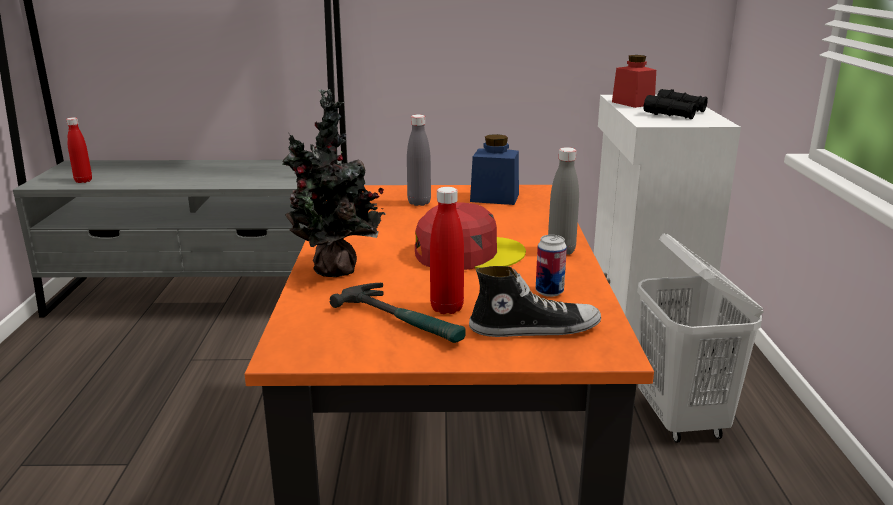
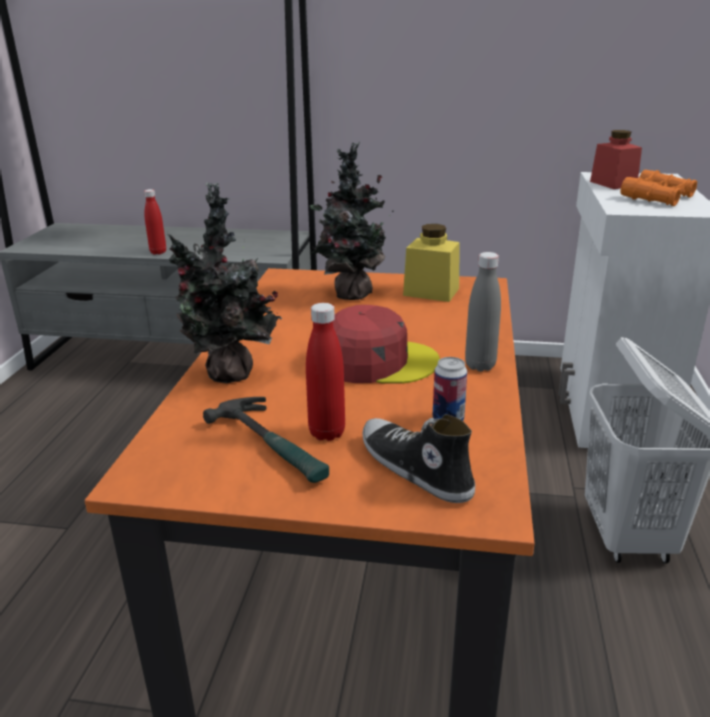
camera: 10 degrees right, 5 degrees up
red bottle [66,117,92,183] -> red bottle moved to [144,189,166,255]
grey bottle [407,114,431,206] -> potted plant [310,142,394,300]
shoe [469,266,601,337] -> shoe turned 135 degrees counterclockwise [363,414,475,503]
blue jar [470,134,519,205] -> yellow jar [403,224,460,302]
black binoculars [643,89,708,119] -> orange binoculars [620,169,697,206]

